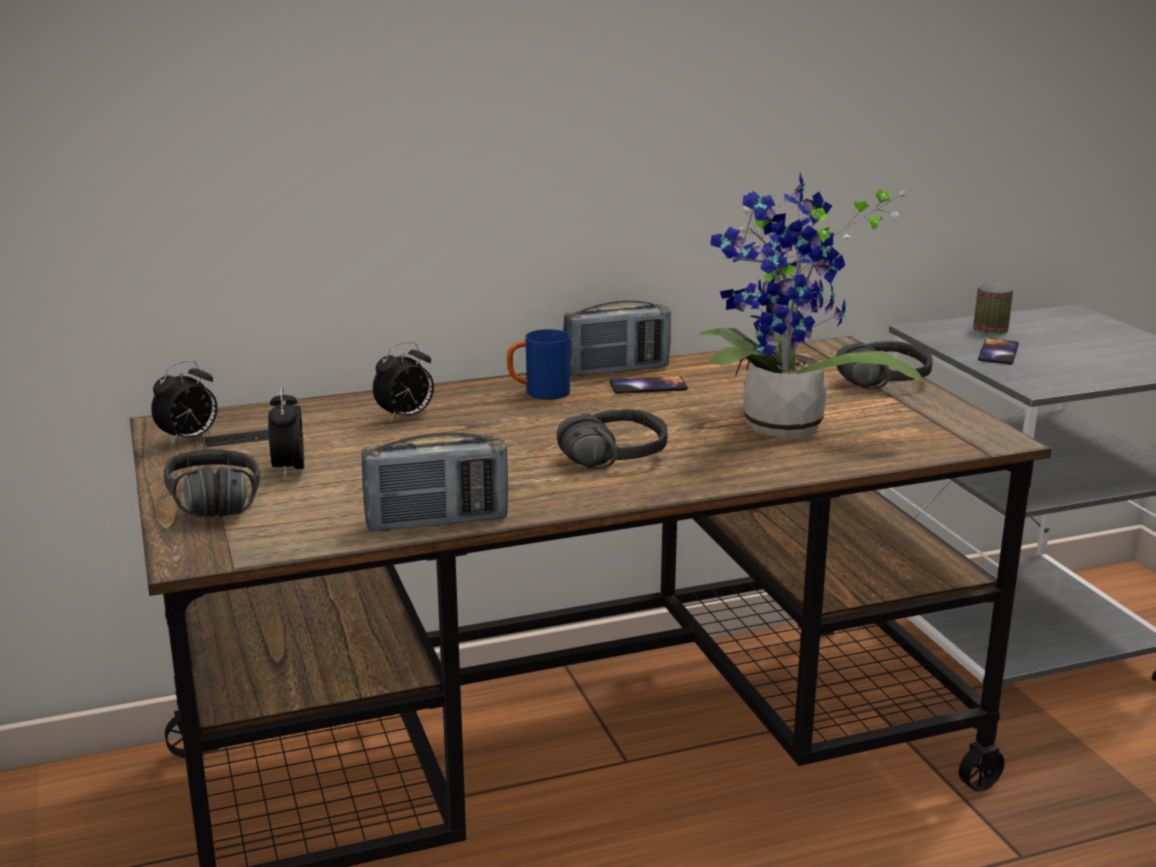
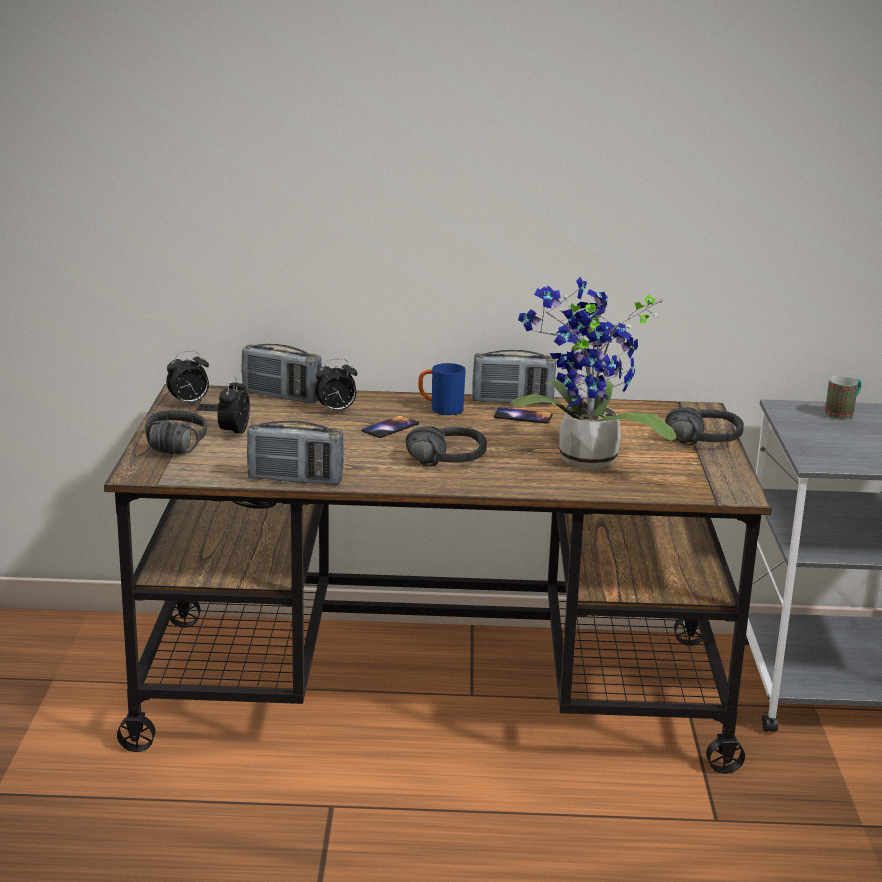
camera: 20 degrees right, 0 degrees up
phone [978,338,1019,364] -> phone moved to [362,415,419,438]
none -> radio [241,344,322,403]

